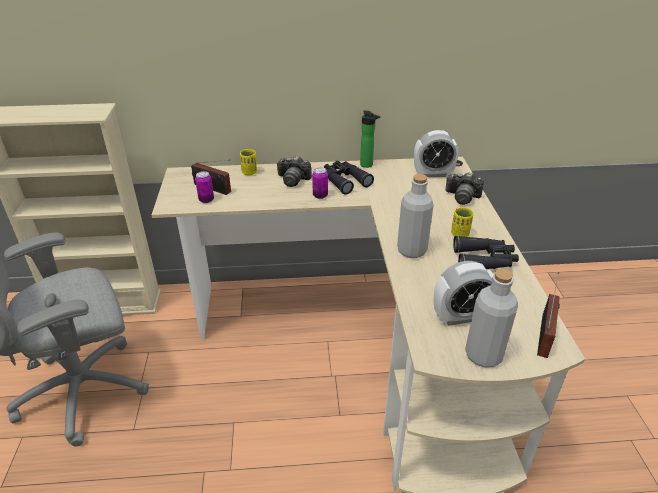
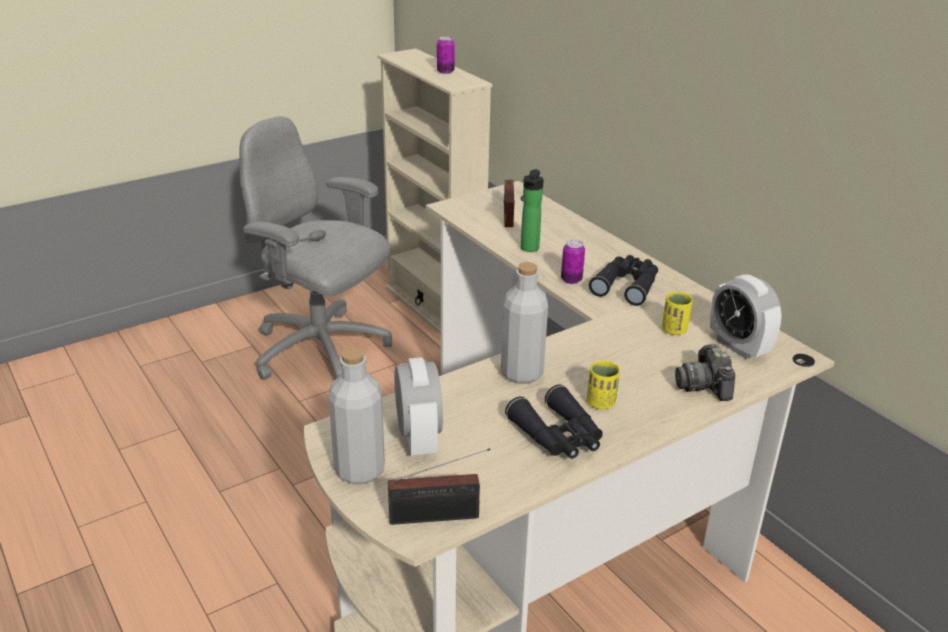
camera: 60 degrees right, 5 degrees down
can [195,171,214,203] -> can moved to [437,37,455,74]
yellow cup [240,149,257,175] -> yellow cup moved to [662,292,693,335]
camera [277,156,312,187] -> none
bottle [360,110,380,168] -> bottle moved to [521,169,544,252]
alarm clock [434,261,493,326] -> alarm clock turned 150 degrees counterclockwise [394,357,443,456]

